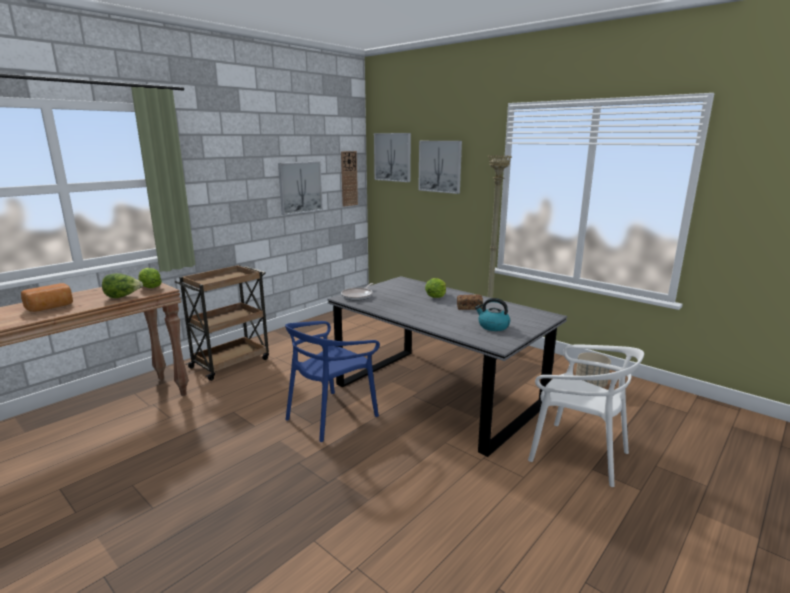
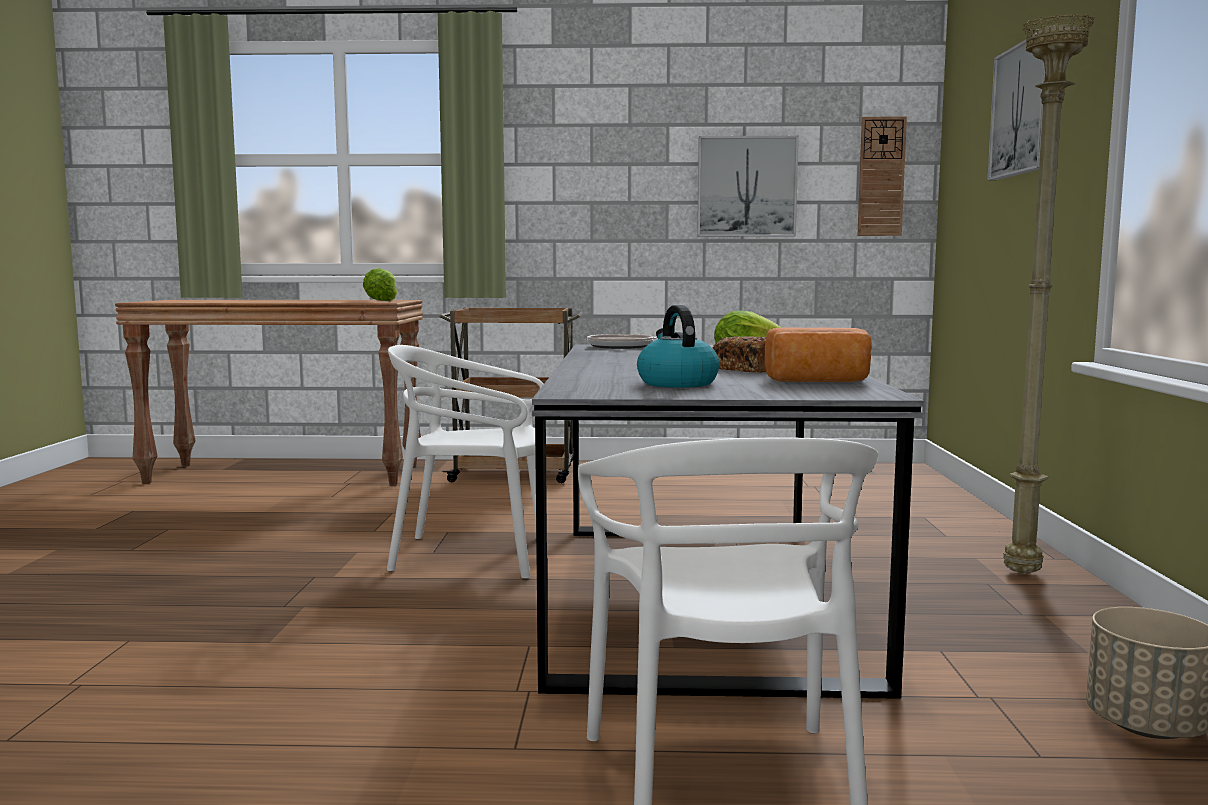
camera: 50 degrees right, 10 degrees down
bread [21,283,73,312] -> bread moved to [765,327,872,382]
lettuce [102,273,143,298] -> none
blue chair [285,321,380,442] -> white chair [387,345,544,579]
picture [374,133,411,182] -> none

